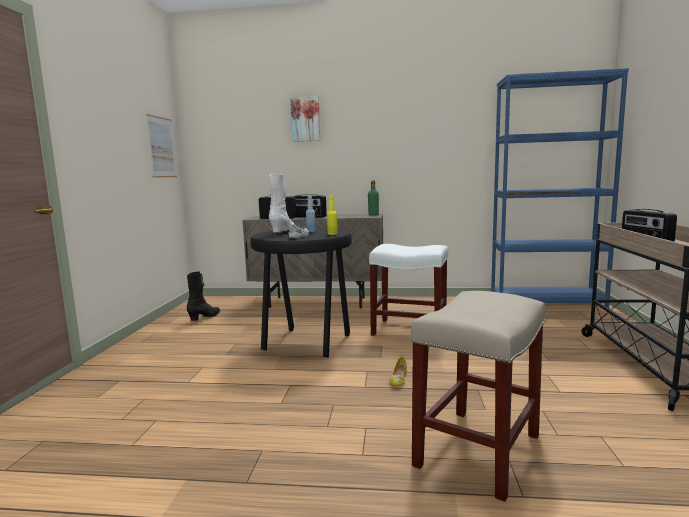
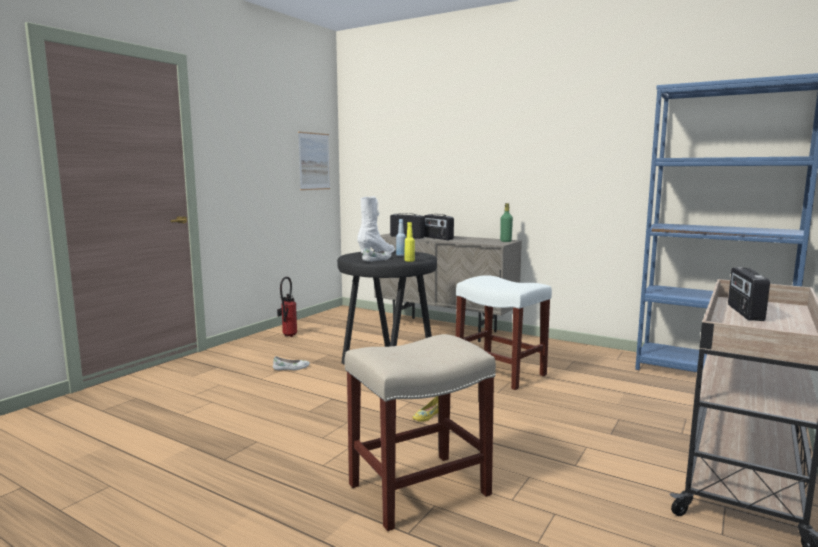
camera: 25 degrees right, 0 degrees up
black boot [187,271,220,321] -> none
picture [290,96,320,142] -> none
none -> white shoe [273,356,310,370]
none -> fire extinguisher [277,277,297,337]

